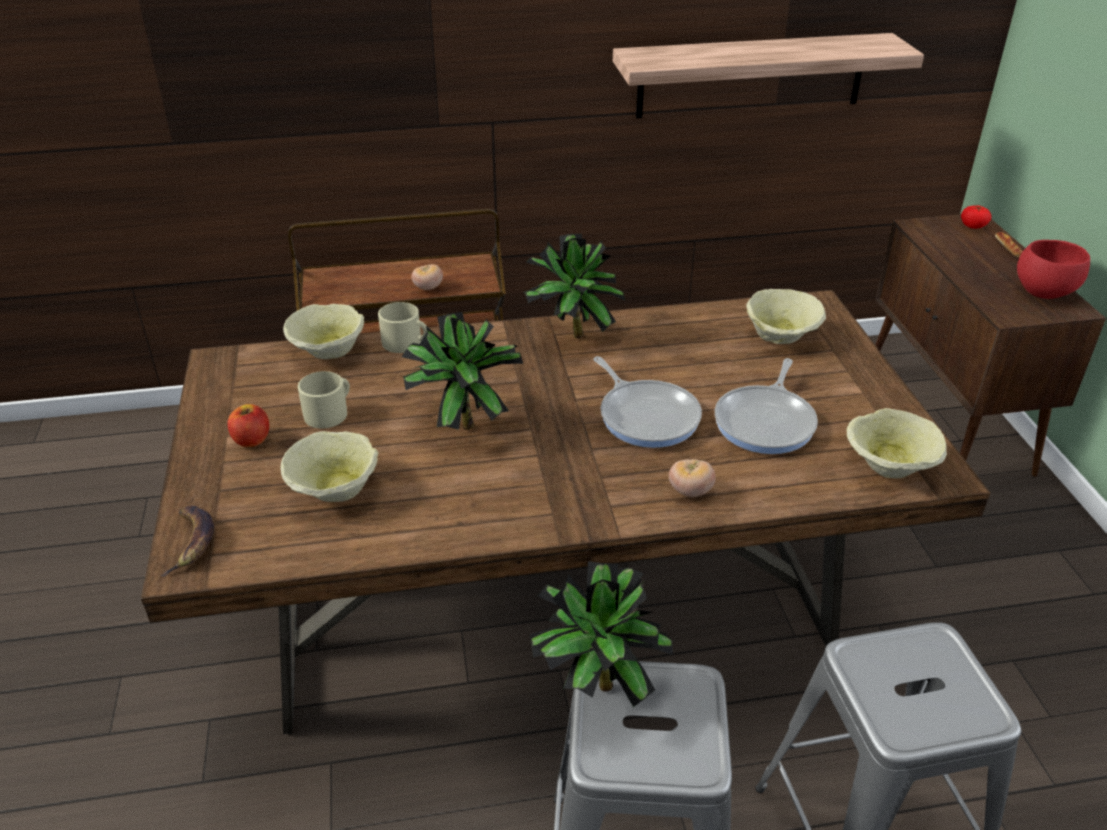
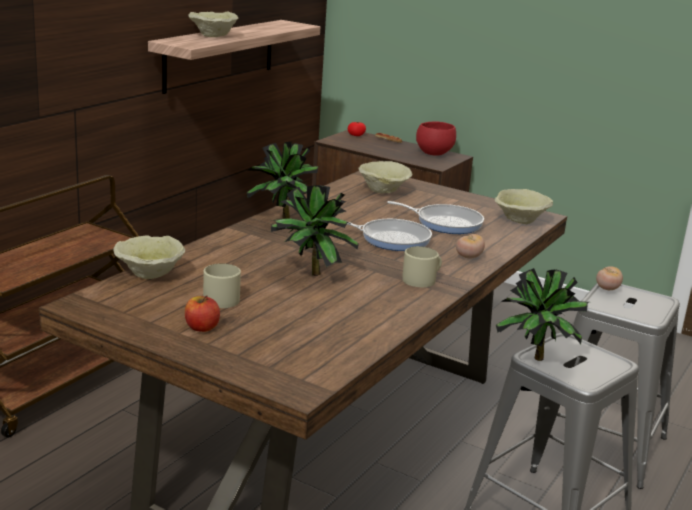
camera: 50 degrees left, 15 degrees down
banana [161,506,214,576] -> none
beige bowl [281,431,378,502] -> beige bowl moved to [188,12,238,37]
beige mug [378,302,427,353] -> beige mug moved to [402,246,442,287]
tomato [411,264,443,290] -> tomato moved to [596,266,623,290]
frying pan [715,358,818,454] -> frying pan turned 45 degrees counterclockwise [387,201,484,234]

